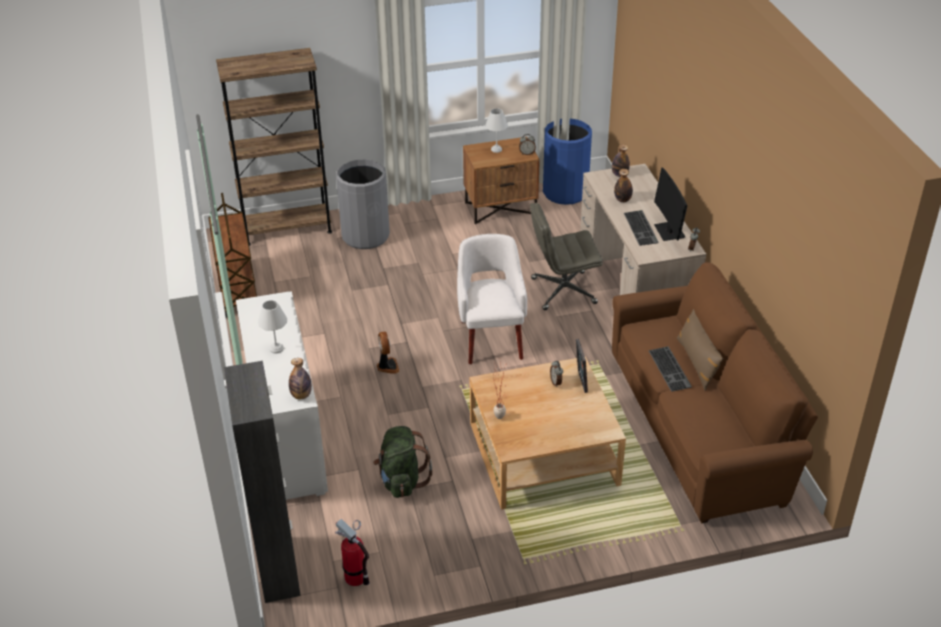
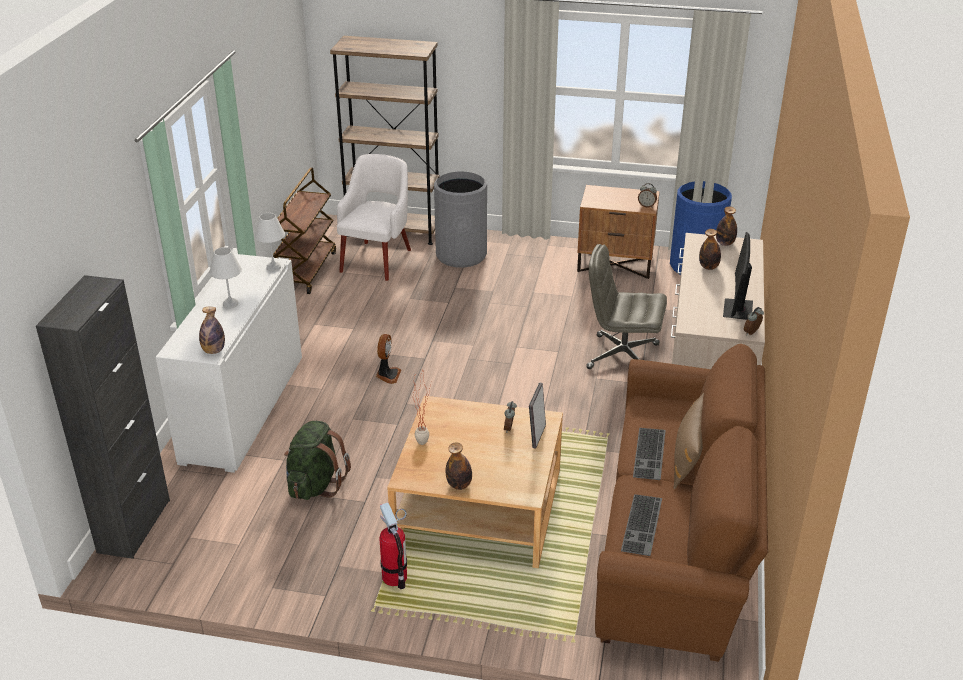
camera: 25 degrees right, 5 degrees down
fire extinguisher [335,519,370,586] -> fire extinguisher moved to [380,503,407,589]
white armchair [457,234,527,364] -> white armchair moved to [337,154,411,281]
white table lamp [485,108,508,153] -> white table lamp moved to [255,213,285,271]
keyboard [624,210,659,246] -> keyboard moved to [621,494,662,556]
none -> bottle [446,442,472,490]

